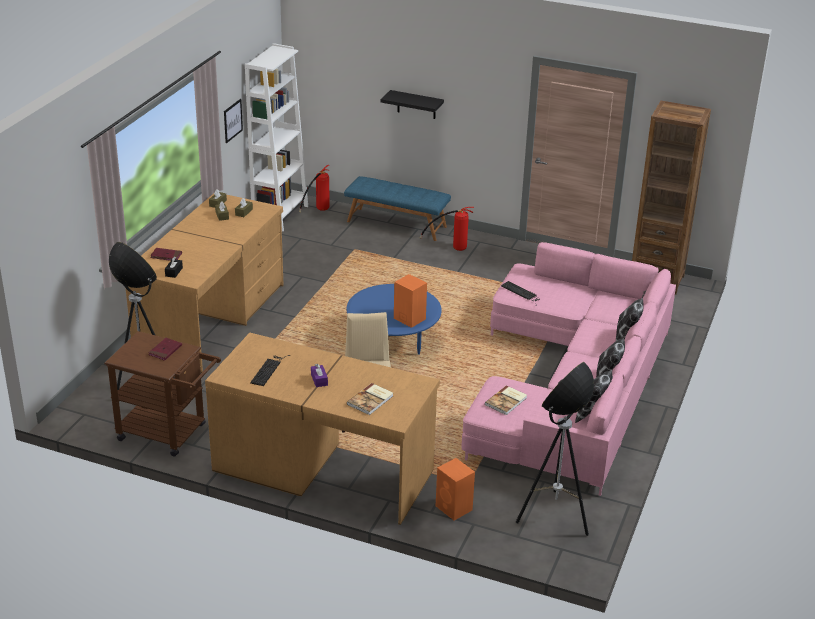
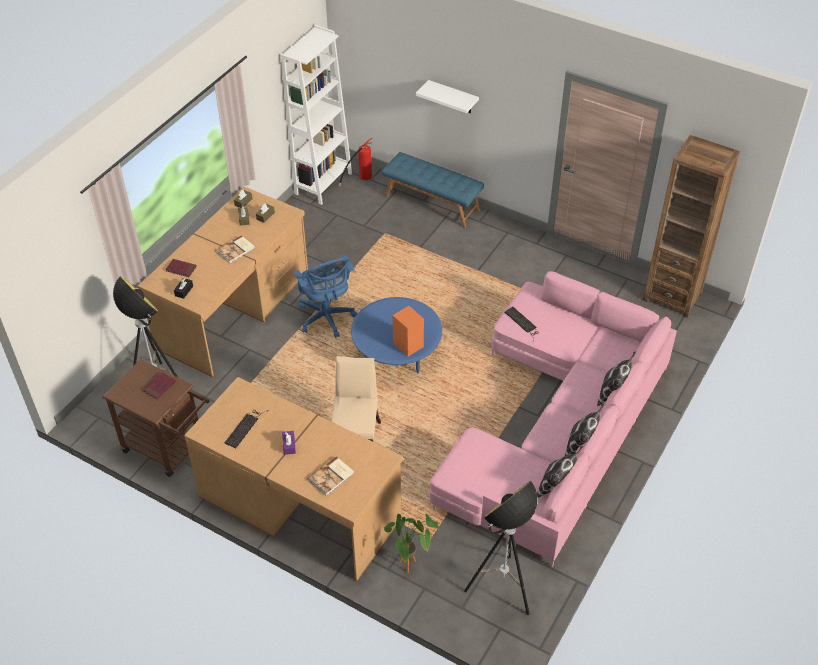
camera: 10 degrees right, 15 degrees up
picture [224,99,243,143] -> none
black shelf [381,90,444,119] -> white shelf [416,80,479,113]
fire extinguisher [420,207,474,251] -> none
orange speaker [436,458,475,521] -> potted plant [384,514,439,573]
book [485,385,527,415] -> book moved to [216,235,255,263]
none -> blue office chair [294,255,357,338]

